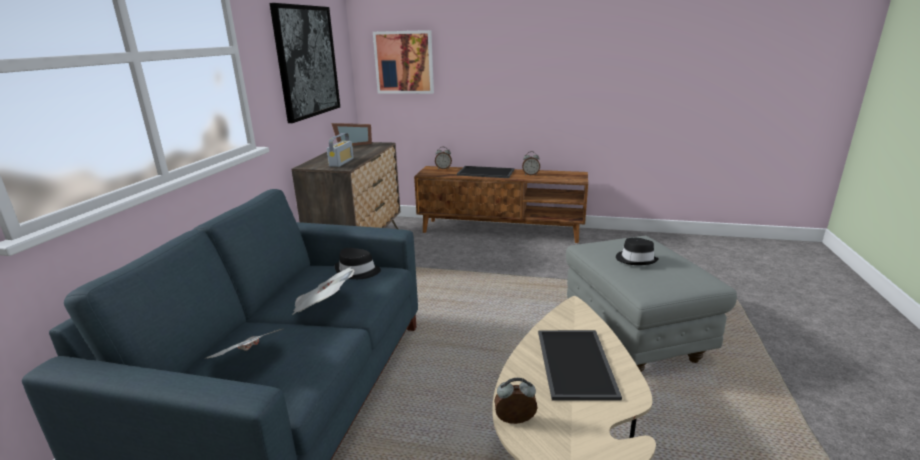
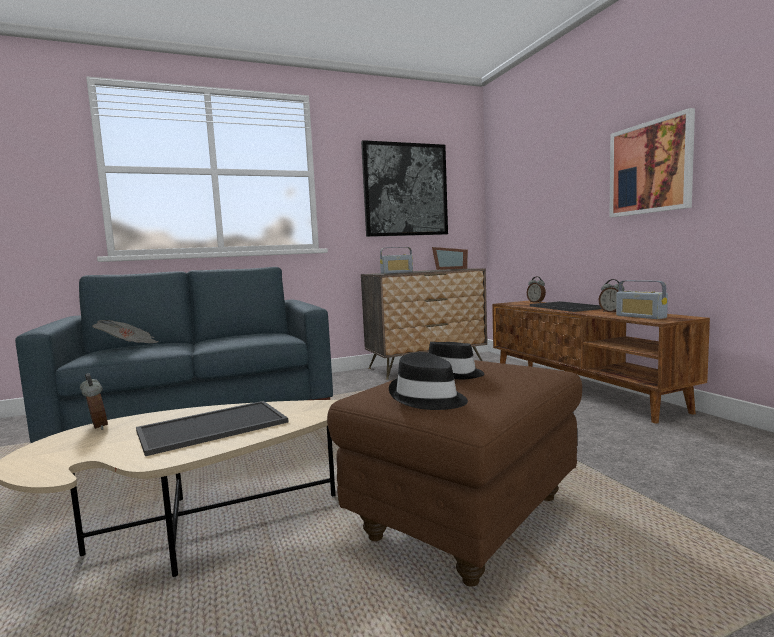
camera: 55 degrees right, 15 degrees down
newspaper [292,267,354,315] -> none
black hat [334,248,381,279] -> black hat moved to [389,352,468,410]
picture [373,30,434,94] -> picture moved to [609,108,695,217]
grey ottoman [566,236,737,372] -> brown ottoman [327,360,582,587]
none -> radio [616,280,668,319]

